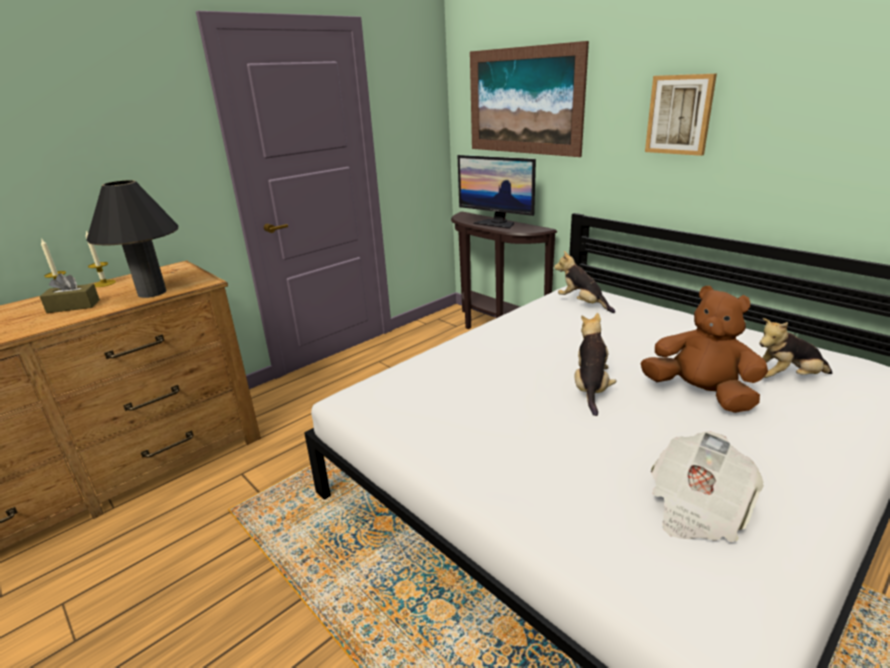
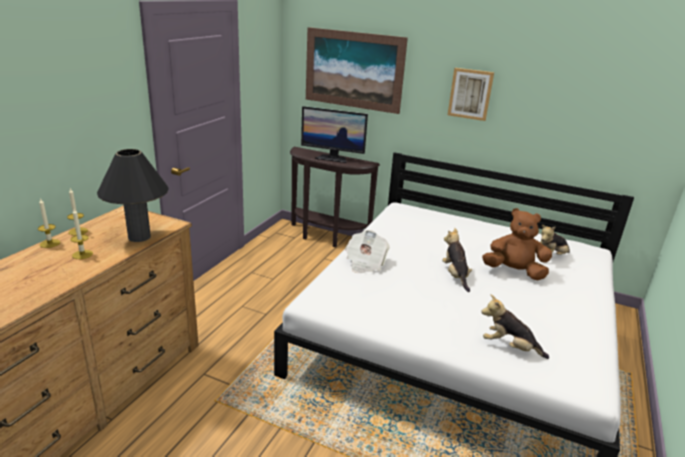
camera: 25 degrees left, 0 degrees up
brown tissue box [40,273,100,313] -> candle [71,209,93,259]
plush toy [554,251,615,313] -> plush toy moved to [481,294,549,359]
newspaper [651,431,764,542] -> newspaper moved to [345,230,390,273]

